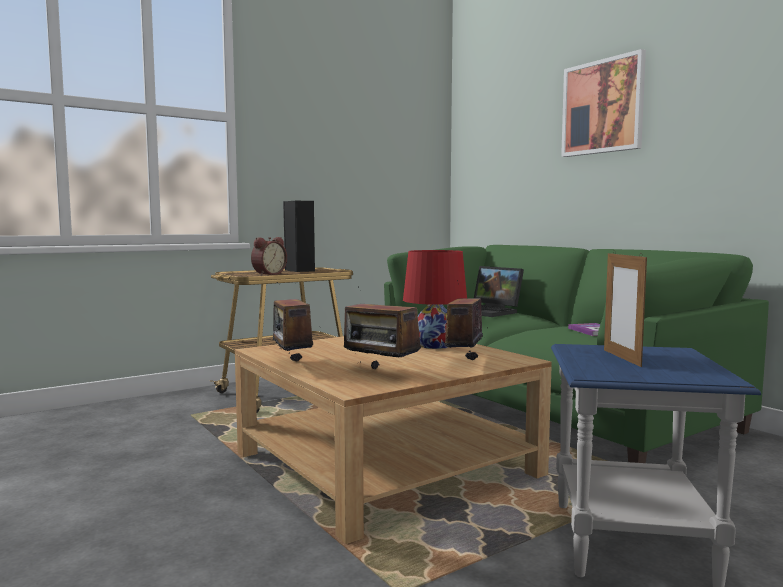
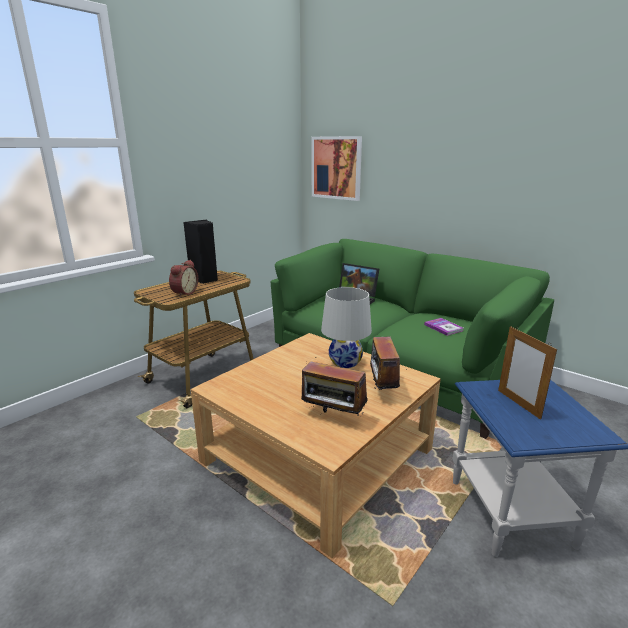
camera: 15 degrees left, 15 degrees up
radio [258,282,313,361] -> none
red table lamp [403,250,467,349] -> white table lamp [321,287,372,368]
picture [561,49,646,157] -> picture moved to [312,136,362,201]

